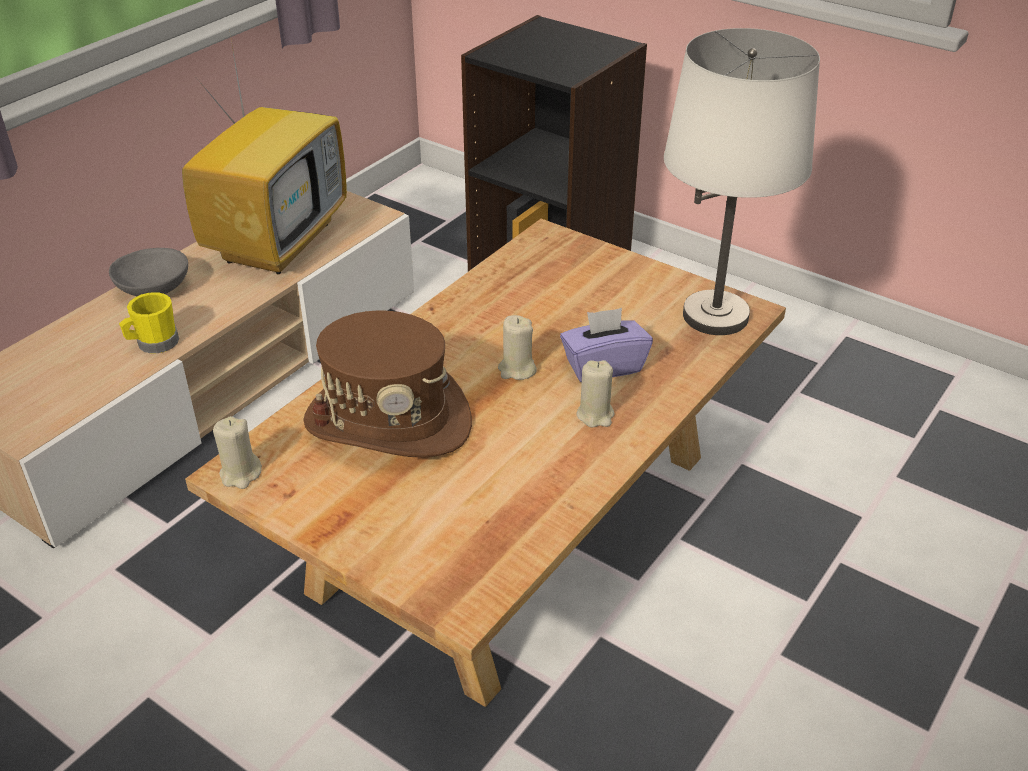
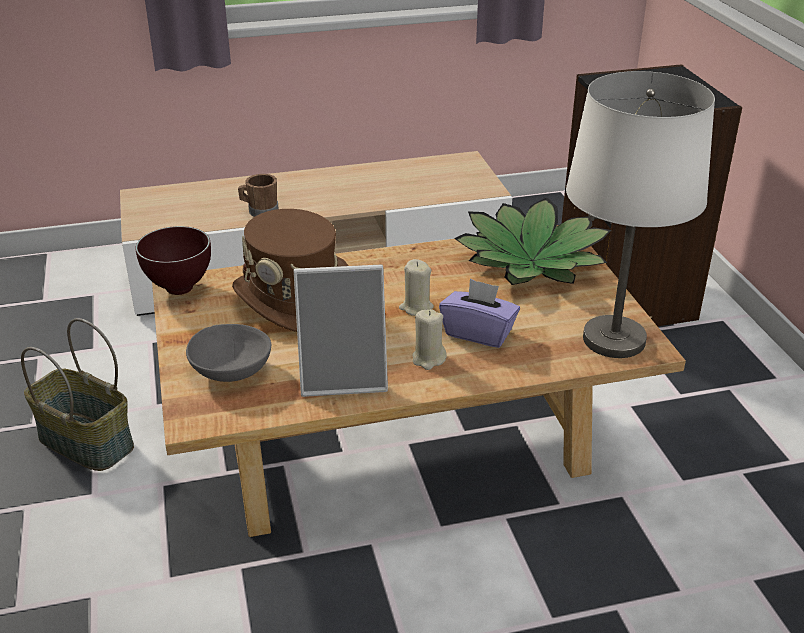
camera: 40 degrees right, 5 degrees down
grey bowl [109,248,188,296] -> grey bowl moved to [186,324,271,382]
yellow mug [119,292,179,353] -> brown mug [238,174,279,217]
television [182,35,347,274] -> none
beige candle [213,416,262,489] -> brown bowl [135,226,211,295]
none -> basket [21,318,134,471]
none -> picture frame [294,265,388,397]
none -> potted plant [454,197,612,285]

